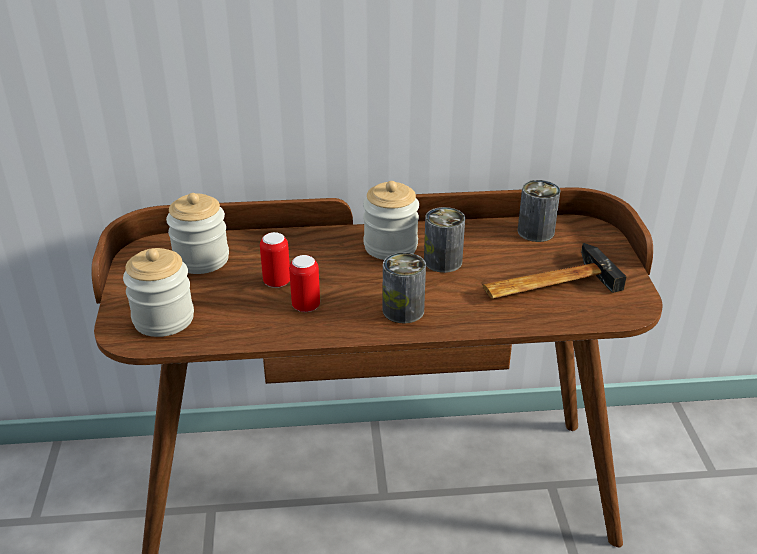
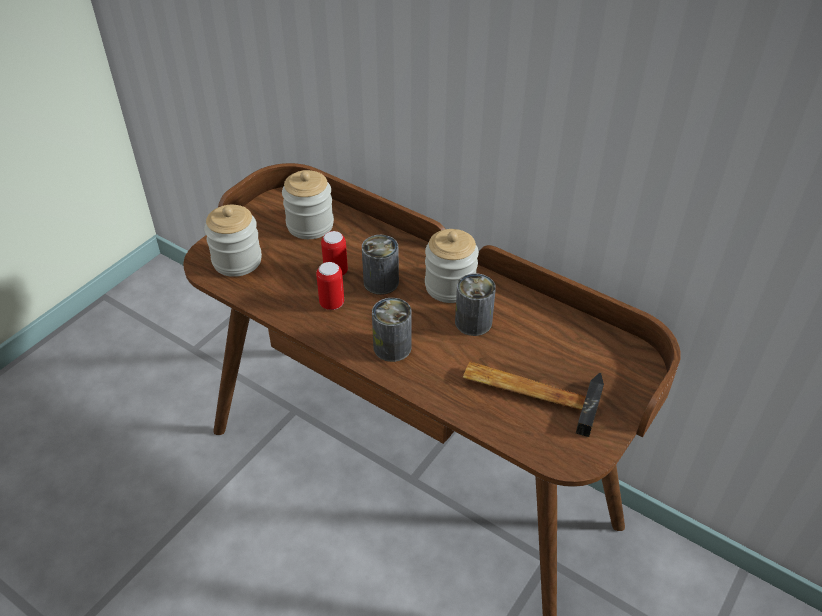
camera: 40 degrees right, 10 degrees up
can [518,180,561,242] -> can moved to [362,235,399,295]

